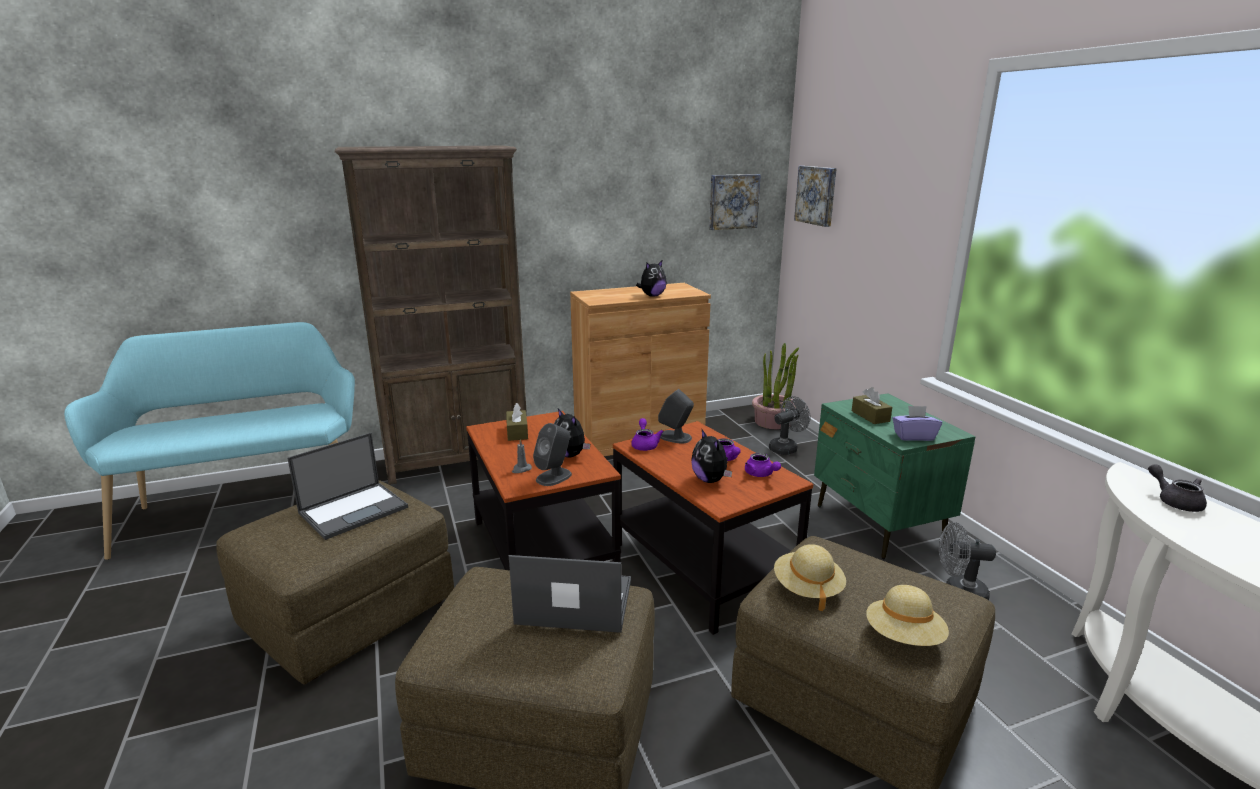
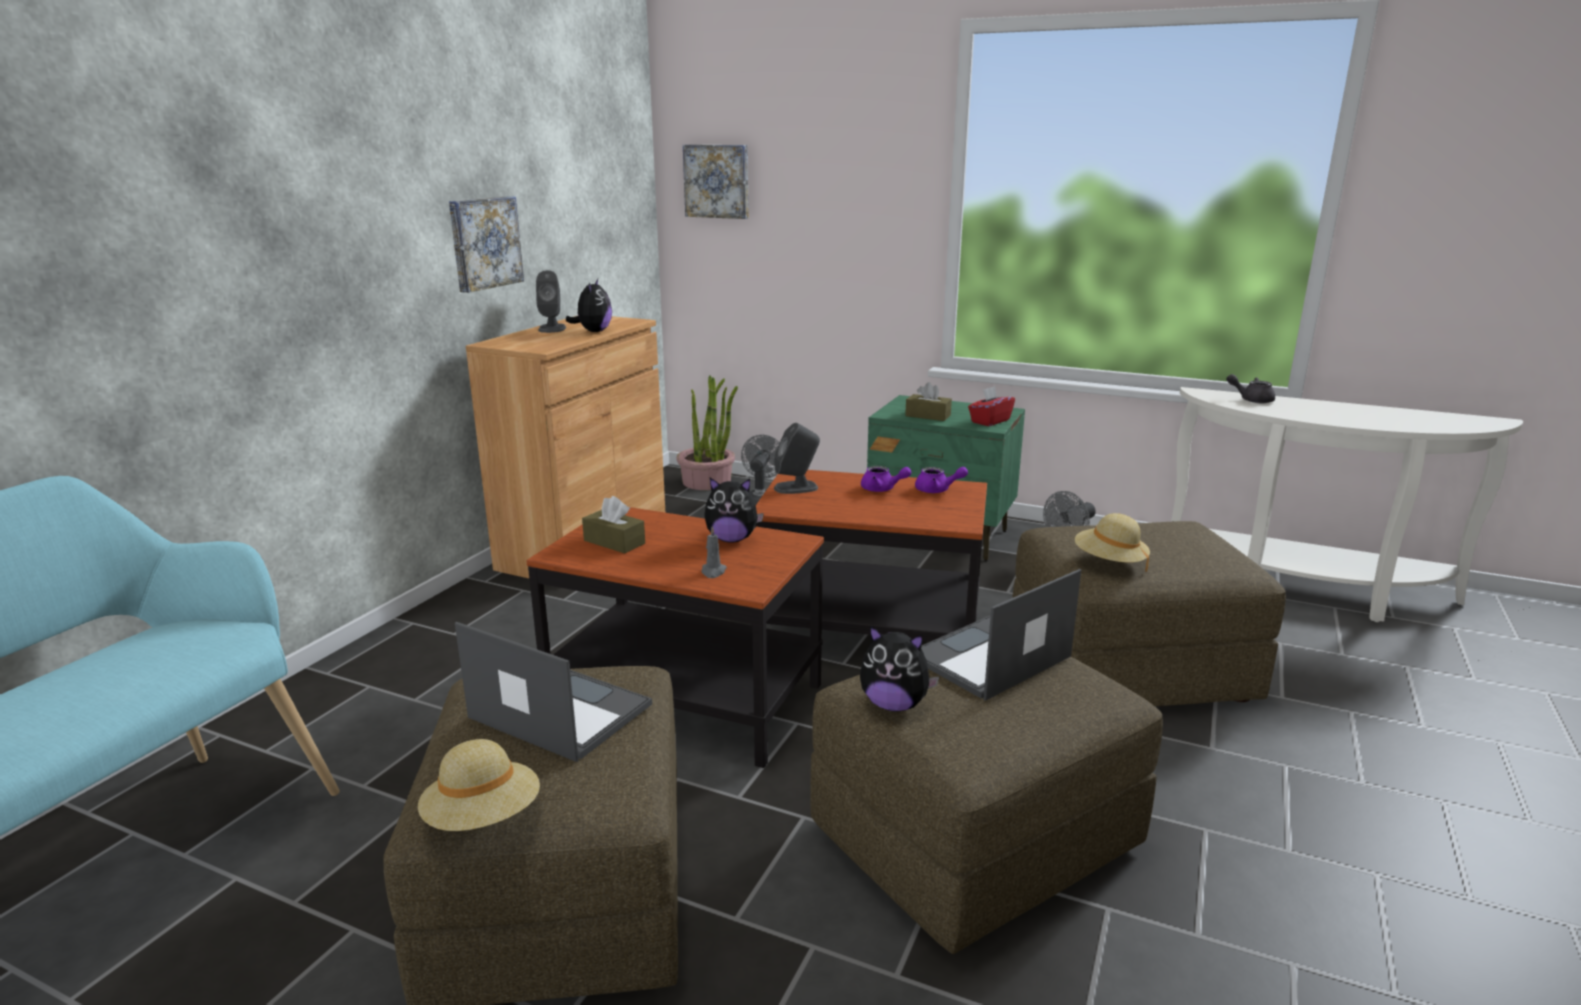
camera: 45 degrees left, 0 degrees up
laptop [287,433,408,540] -> laptop turned 60 degrees counterclockwise [455,622,652,762]
brown bookcase [335,146,527,485] -> none
grey speaker [533,423,572,486] -> grey speaker moved to [536,270,566,333]
purple teapot [631,418,663,451] -> none
plush toy [691,428,732,483] -> plush toy moved to [860,625,939,712]
picture [709,174,761,230] -> picture moved to [449,196,524,293]
beige hat [866,585,949,646] -> beige hat moved to [418,739,540,831]
purple tissue box [892,406,942,441] -> red tissue box [968,386,1015,426]

